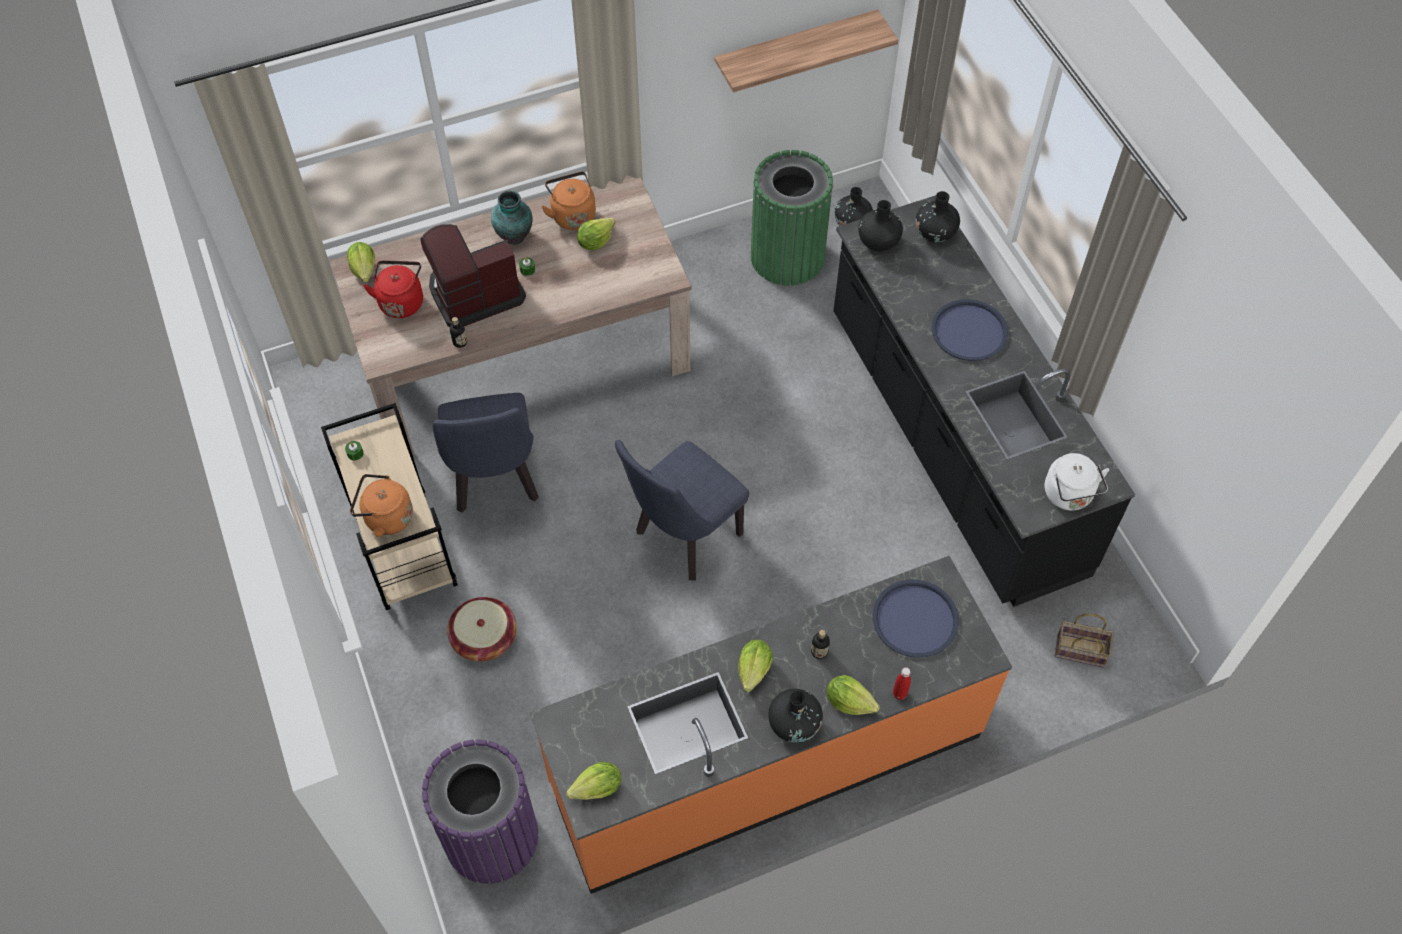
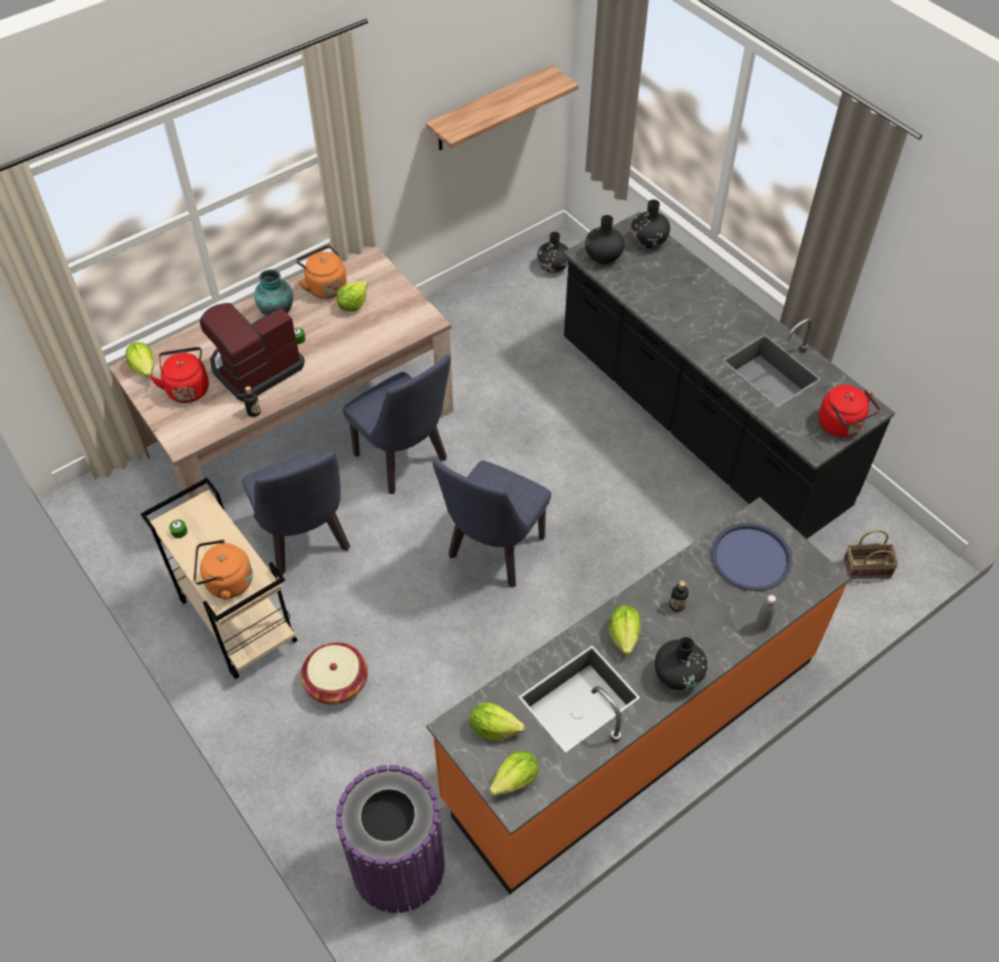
camera: 15 degrees left, 5 degrees down
green trash can [751,150,833,286] -> none
lettuce [827,675,880,715] -> lettuce moved to [470,702,525,740]
red bottle [893,667,911,700] -> grey bottle [756,595,776,630]
blue tray [932,299,1008,361] -> none
white kettle [1045,453,1109,510] -> red kettle [819,385,880,437]
none -> blue chair [343,354,451,494]

